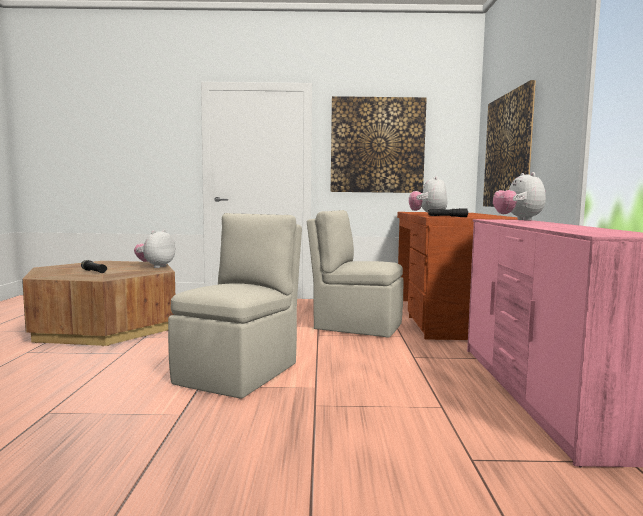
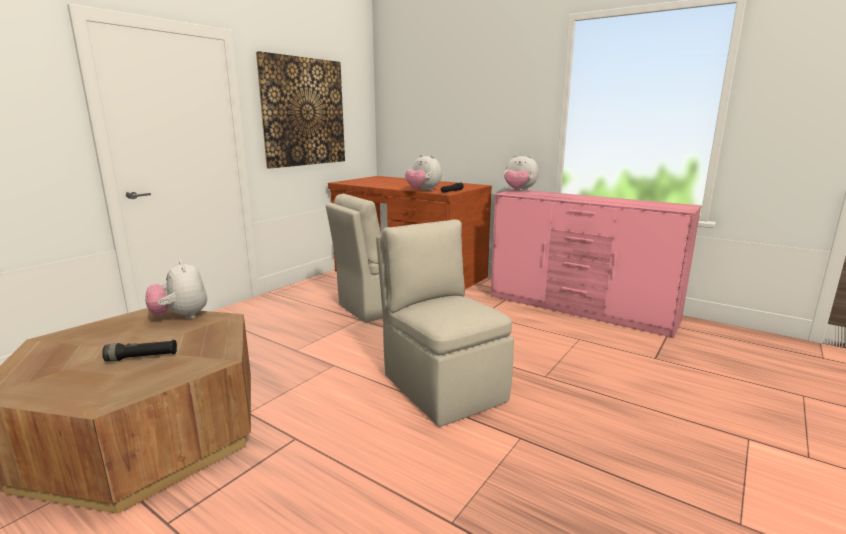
camera: 55 degrees left, 10 degrees up
picture [483,80,536,207] -> none

